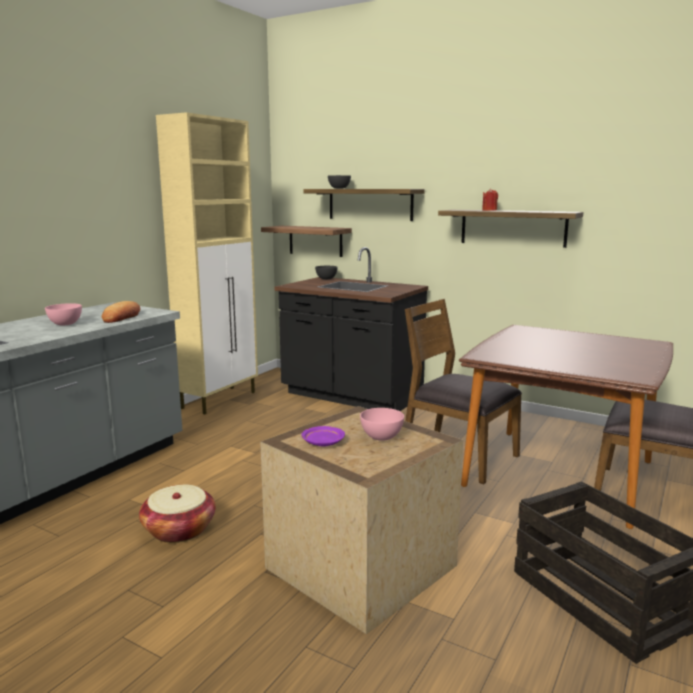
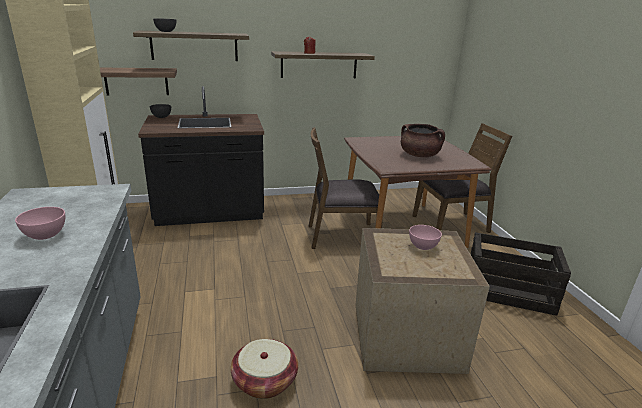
camera: 45 degrees left, 10 degrees up
bread [102,301,140,323] -> none
purple plate [301,426,345,447] -> none
none -> brown cooking pot [401,124,445,157]

